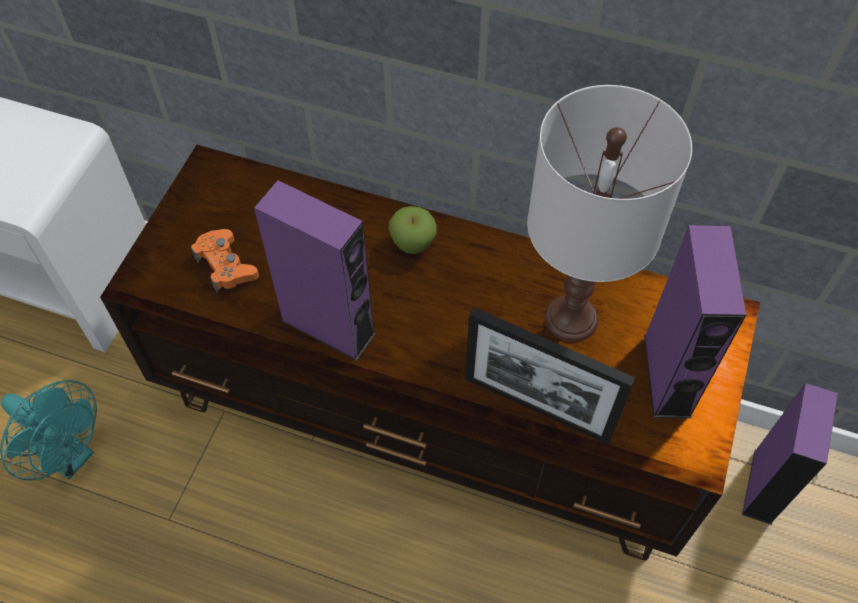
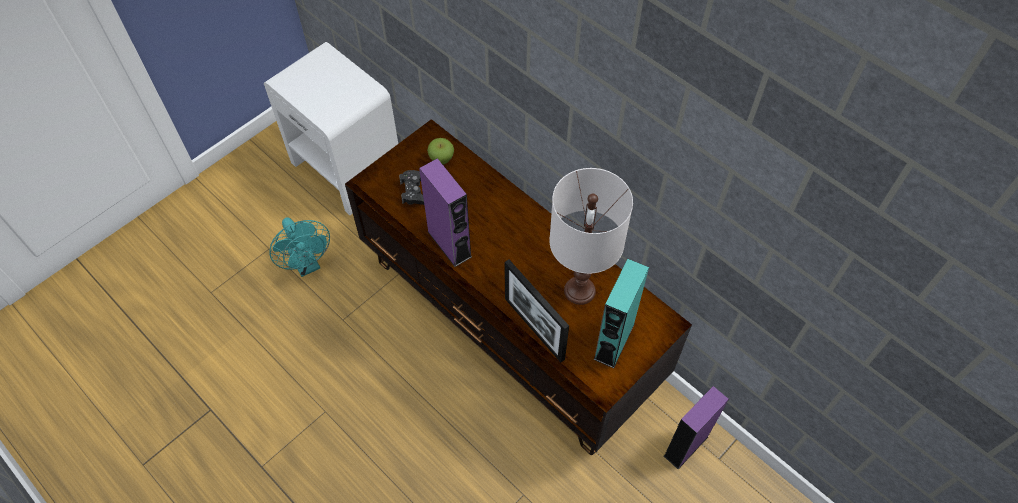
camera: 25 degrees right, 0 degrees up
orange game controller [191,229,259,293] -> black game controller [399,170,424,205]
apple [389,206,437,254] -> apple moved to [427,138,454,164]
purple speaker [644,225,747,419] -> turquoise speaker [593,259,649,368]

